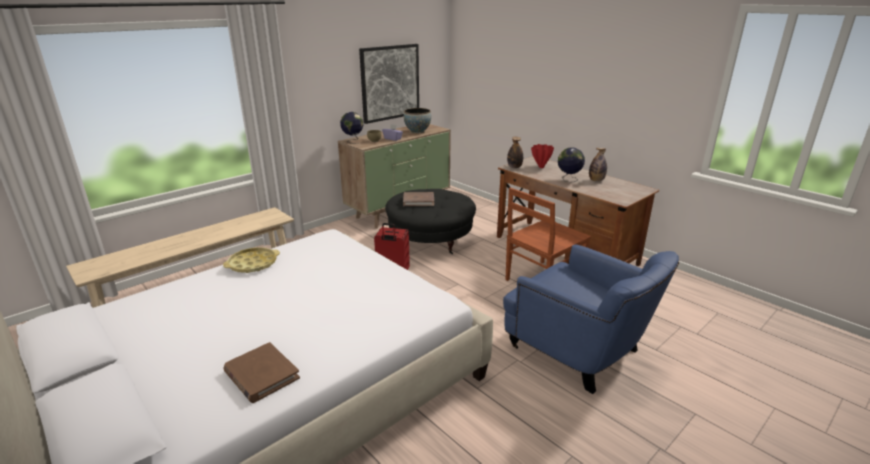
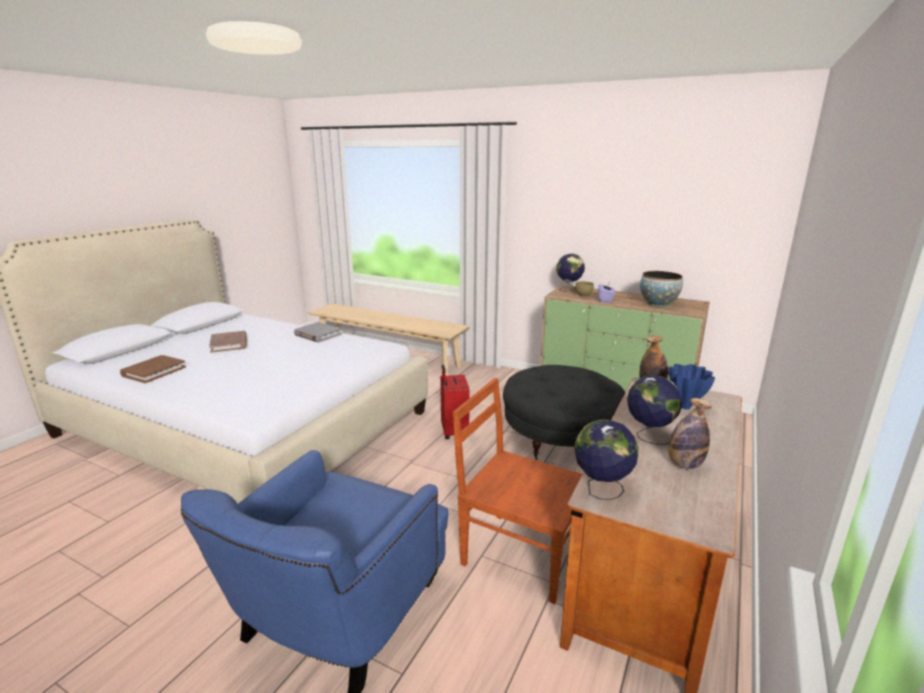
camera: 70 degrees right, 5 degrees down
yellow tray [223,247,280,273] -> grey book [294,322,342,343]
picture [359,44,419,124] -> none
brown book [403,192,434,206] -> brown book moved to [209,331,247,353]
red vase [531,144,554,168] -> blue vase [669,364,715,410]
none -> globe [574,419,638,500]

